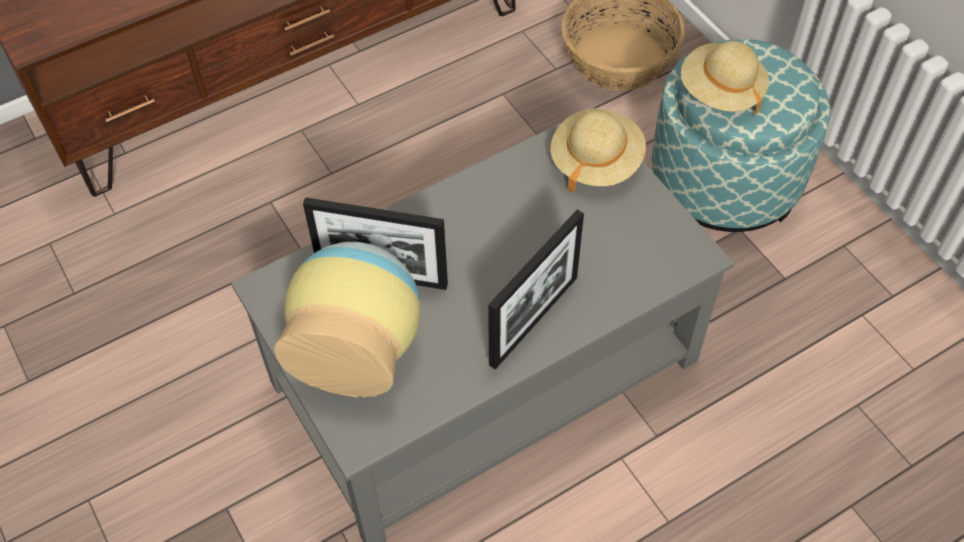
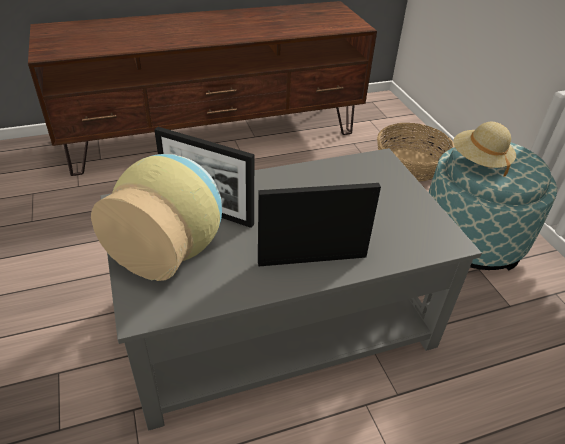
camera: 10 degrees right, 15 degrees down
picture frame [488,209,584,369] -> picture frame turned 150 degrees counterclockwise [258,183,381,266]
beige hat [550,109,646,193] -> none

